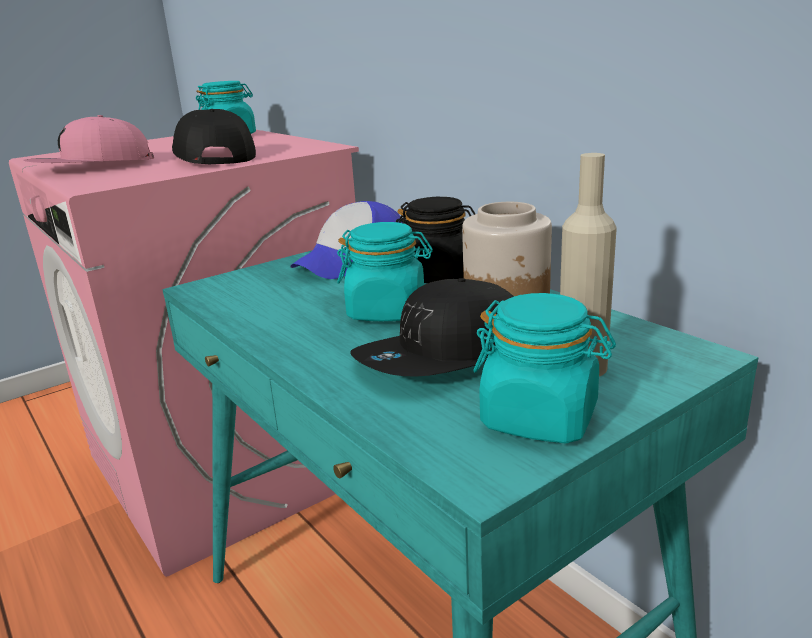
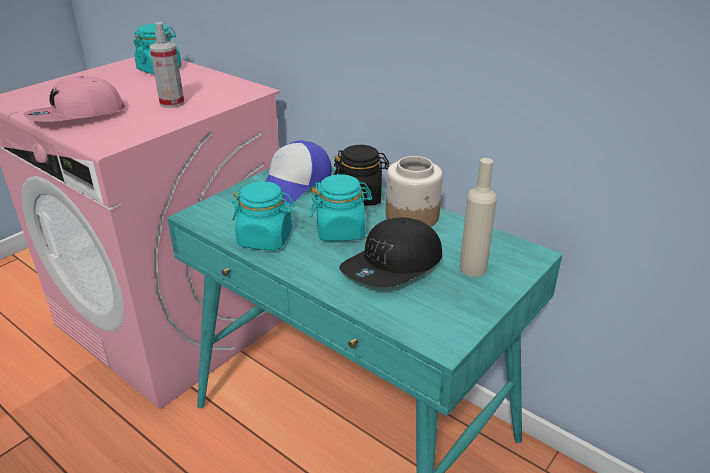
camera: 15 degrees left, 10 degrees up
black cap [172,109,256,164] -> spray bottle [150,22,185,108]
turquoise jar [473,293,616,443] -> turquoise jar moved to [232,181,295,250]

